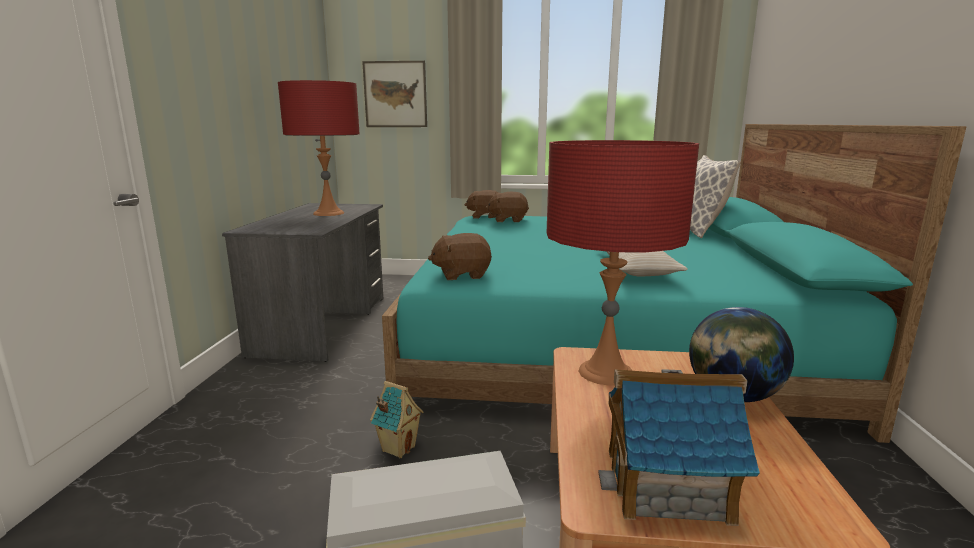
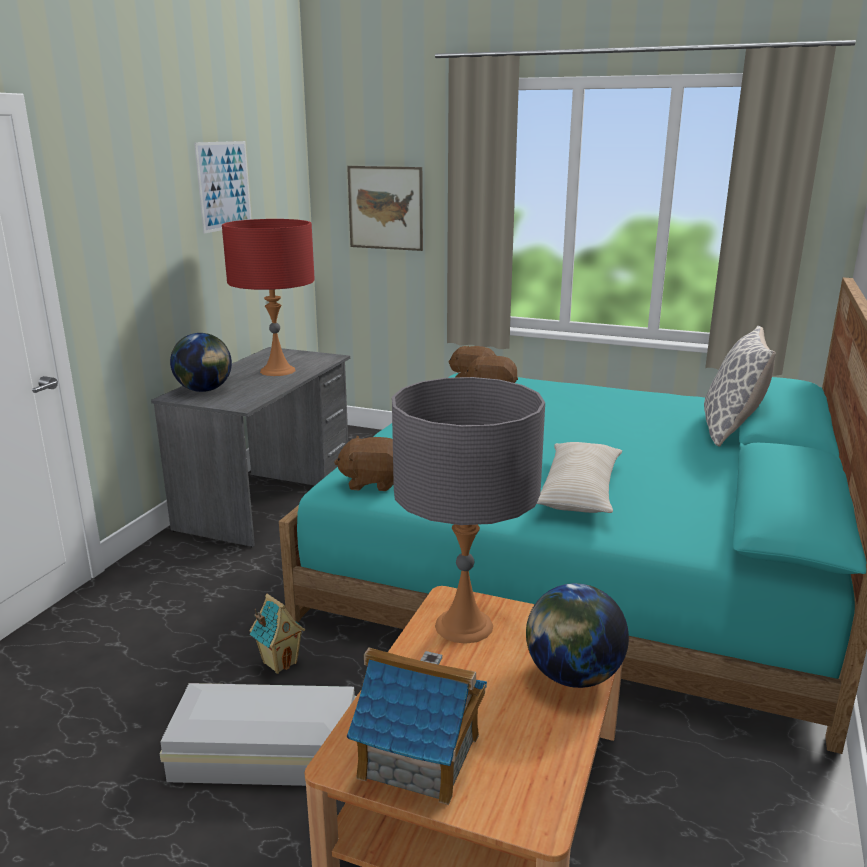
camera: 15 degrees right, 5 degrees up
red table lamp [547,140,699,386] -> grey table lamp [392,377,545,644]
none -> globe [170,333,232,392]
none -> picture [194,141,252,234]

